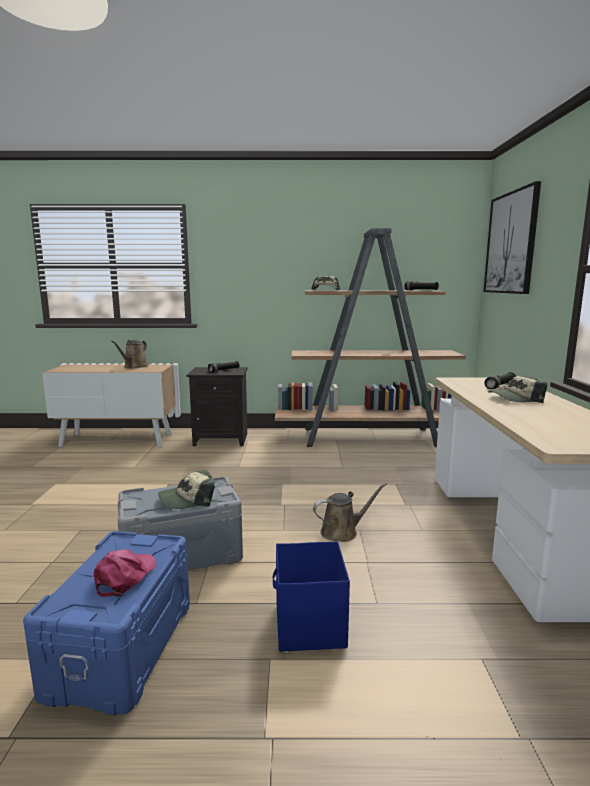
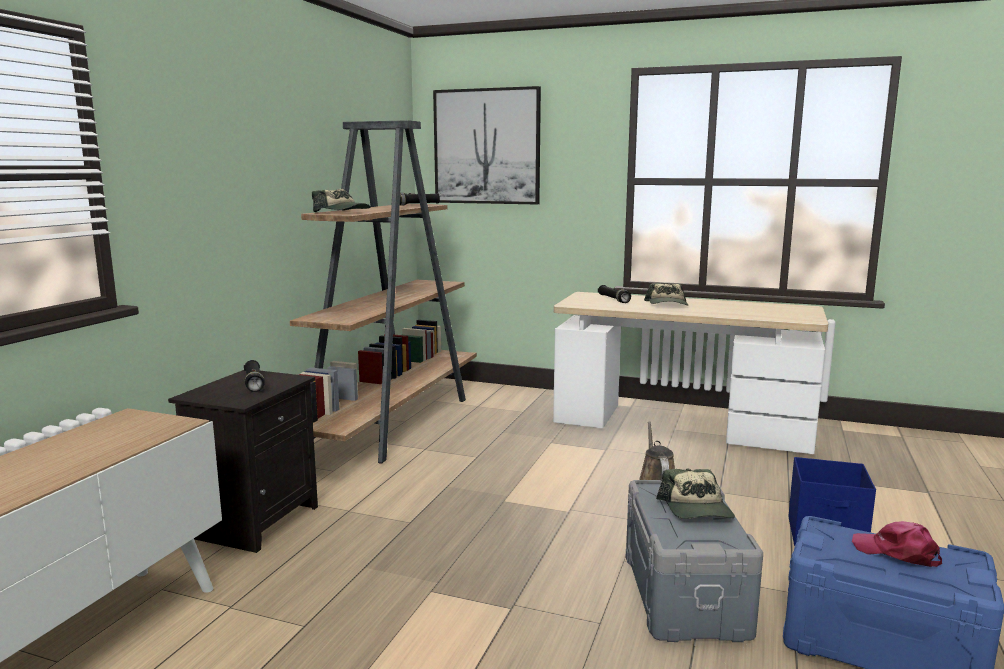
camera: 70 degrees left, 0 degrees up
brown watering can [111,340,149,368] -> none

